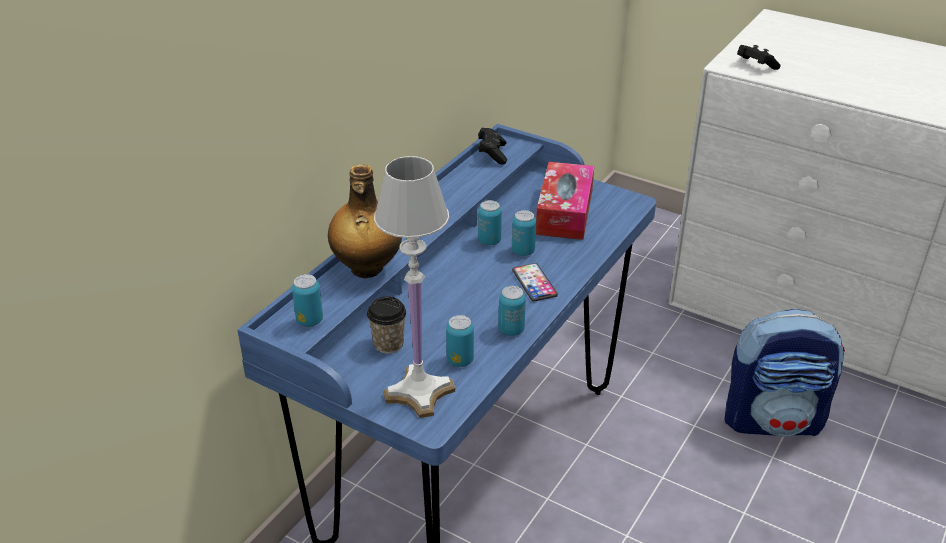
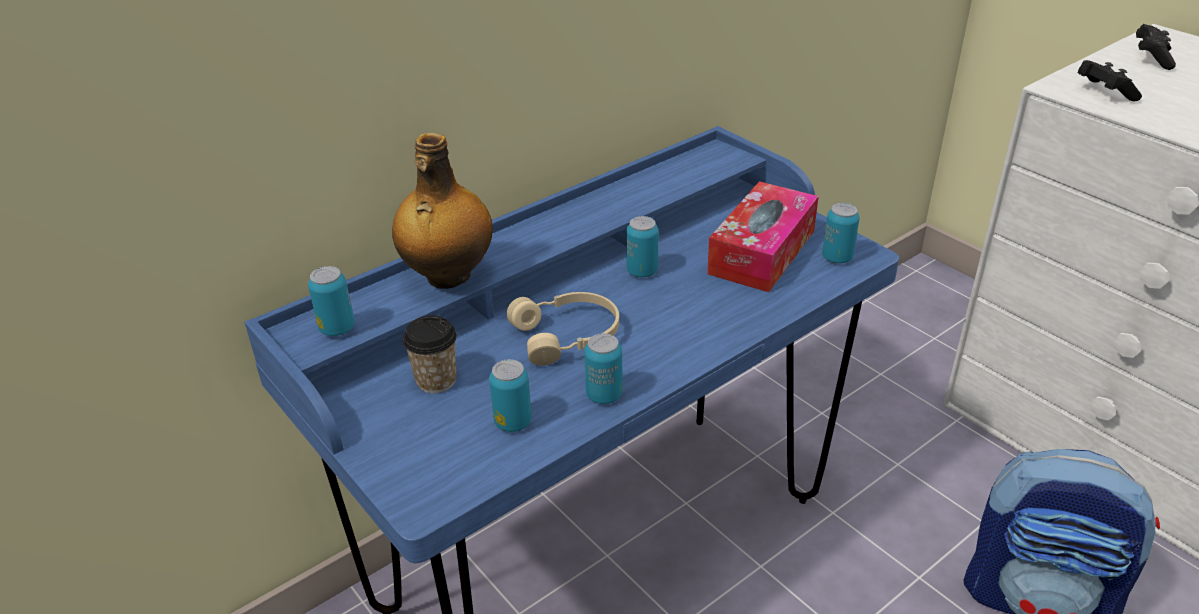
camera: 20 degrees right, 0 degrees up
white table lamp [374,156,455,418] -> none
black game controller [478,128,507,164] -> black game controller moved to [1136,24,1176,70]
can [512,210,536,256] -> can moved to [822,203,860,263]
phone [512,263,558,302] -> none
none -> beige headphones [507,292,619,366]

